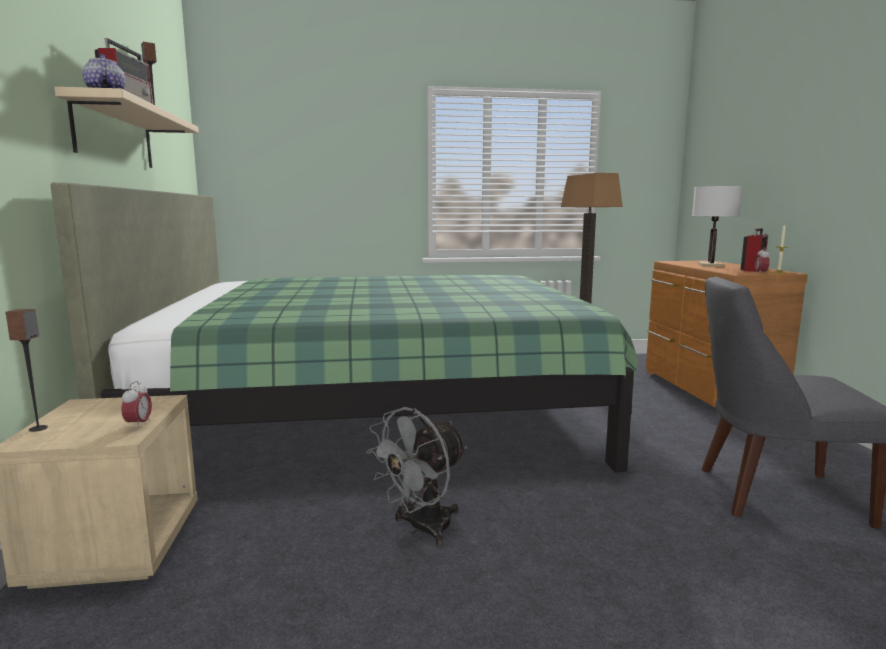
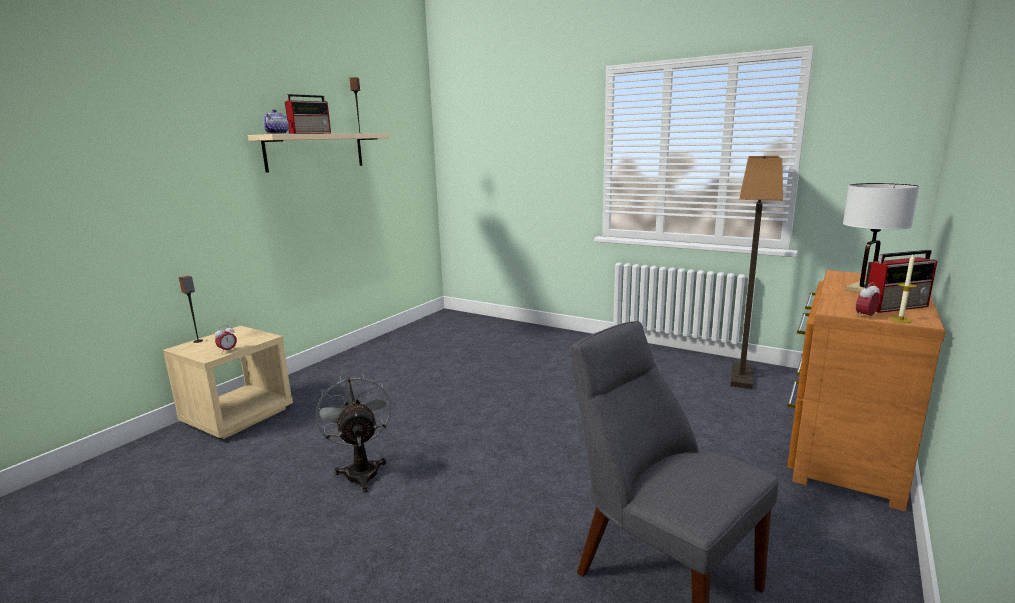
camera: 40 degrees right, 5 degrees up
green bed [50,183,638,473] -> none
grey fan [366,407,467,546] -> grey fan turned 75 degrees clockwise [316,374,391,492]

